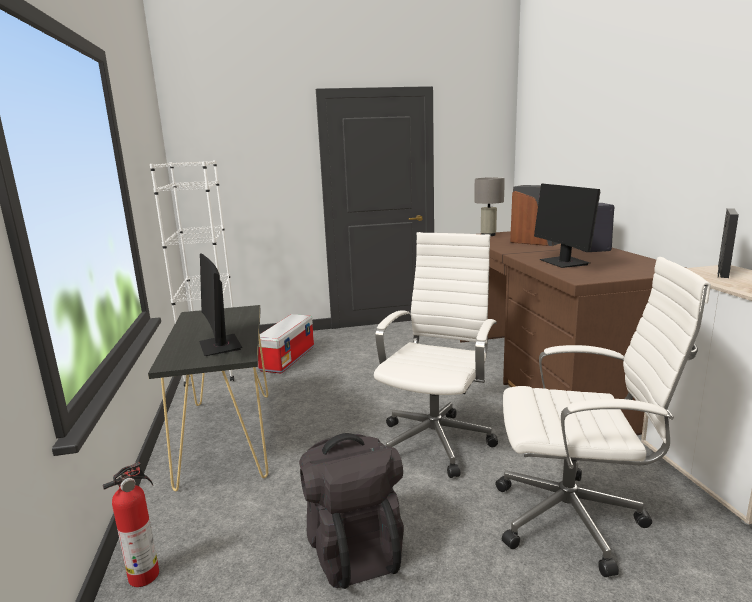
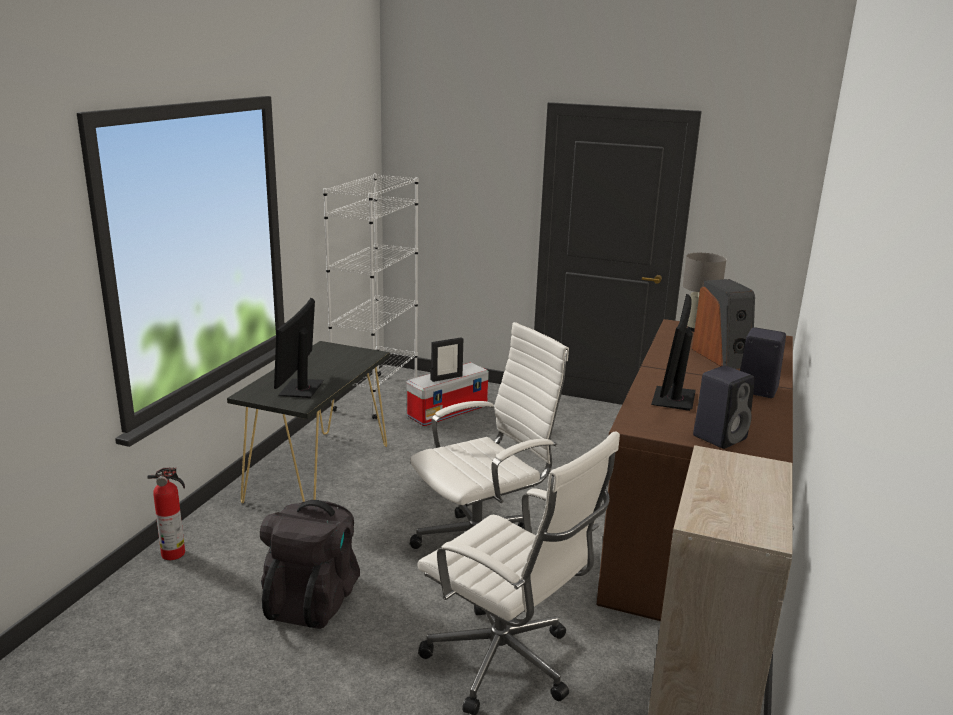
camera: 30 degrees right, 5 degrees up
picture frame [718,208,739,278] -> picture frame moved to [430,337,463,382]
none -> black speaker [693,366,754,449]

